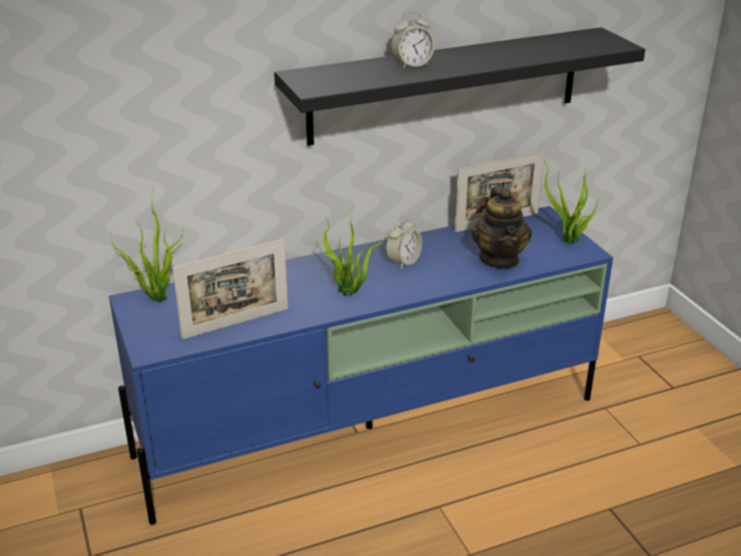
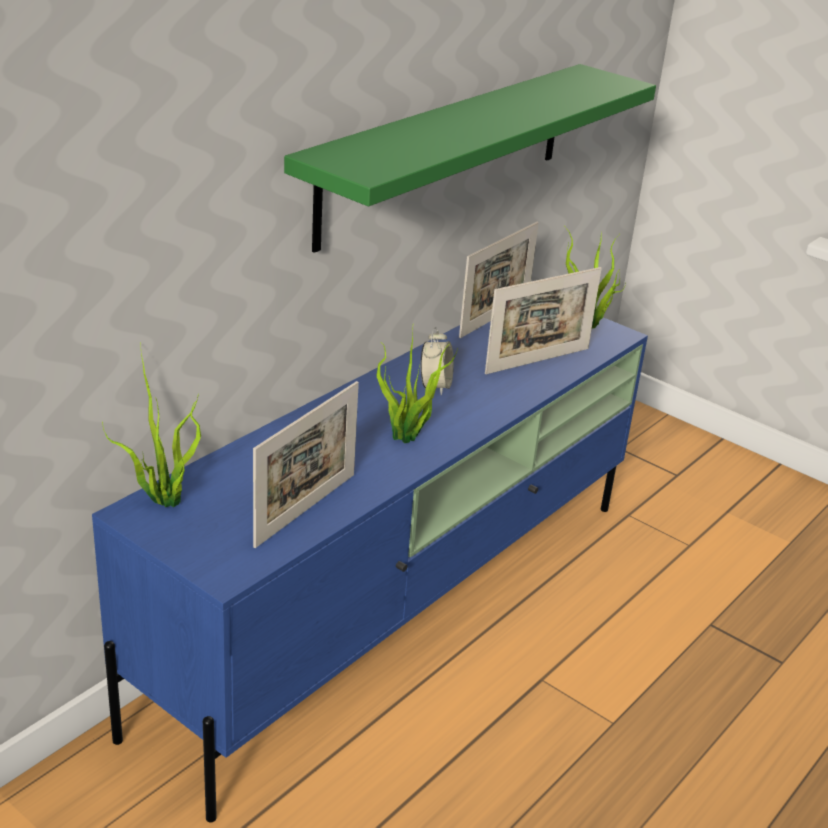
camera: 30 degrees left, 0 degrees up
black shelf [274,27,645,146] -> green shelf [284,64,656,253]
alarm clock [391,12,435,69] -> none
teapot [471,187,532,269] -> picture frame [485,267,602,374]

